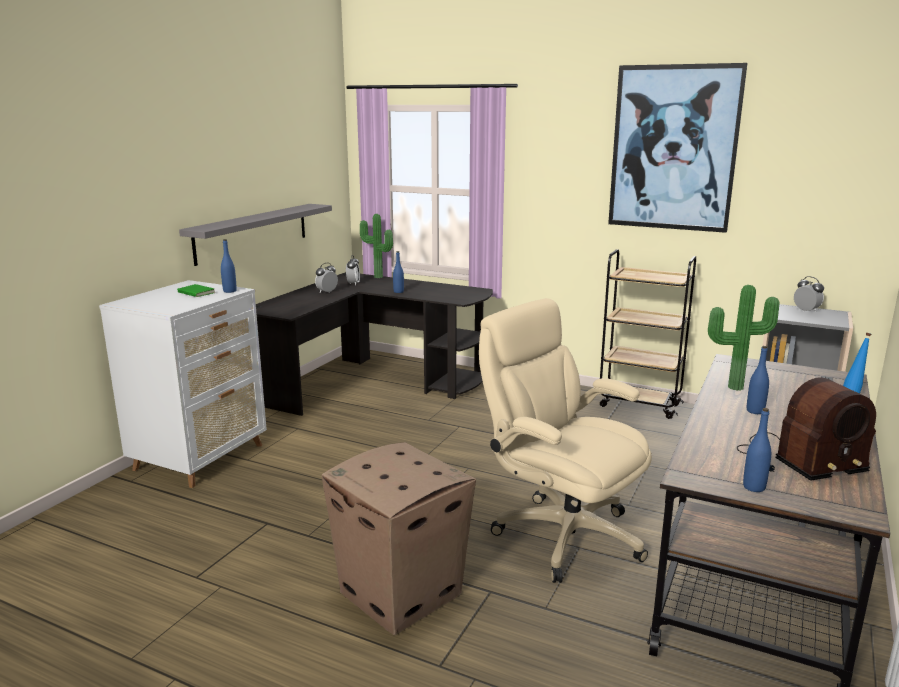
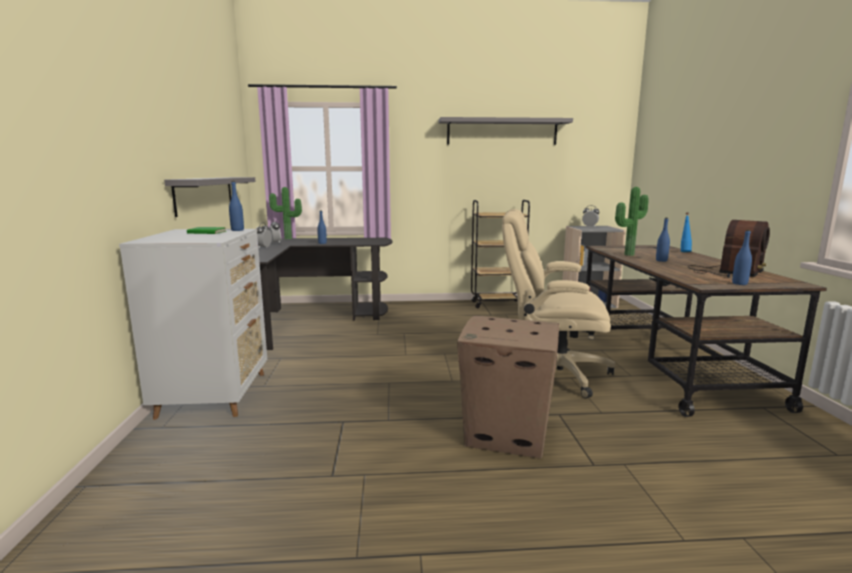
camera: 30 degrees left, 5 degrees down
picture [608,63,747,233] -> grey shelf [438,117,573,145]

